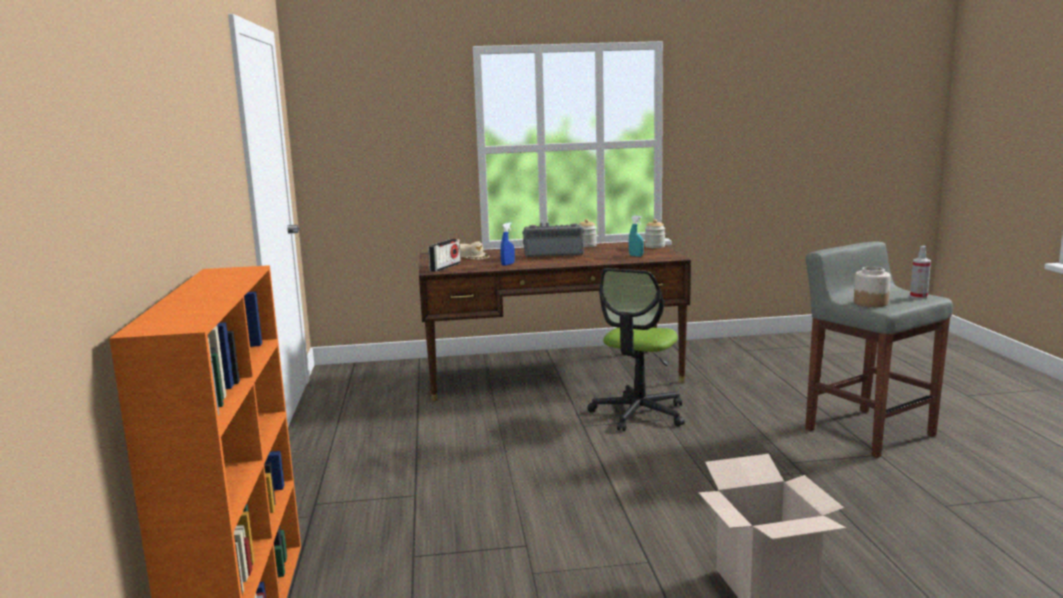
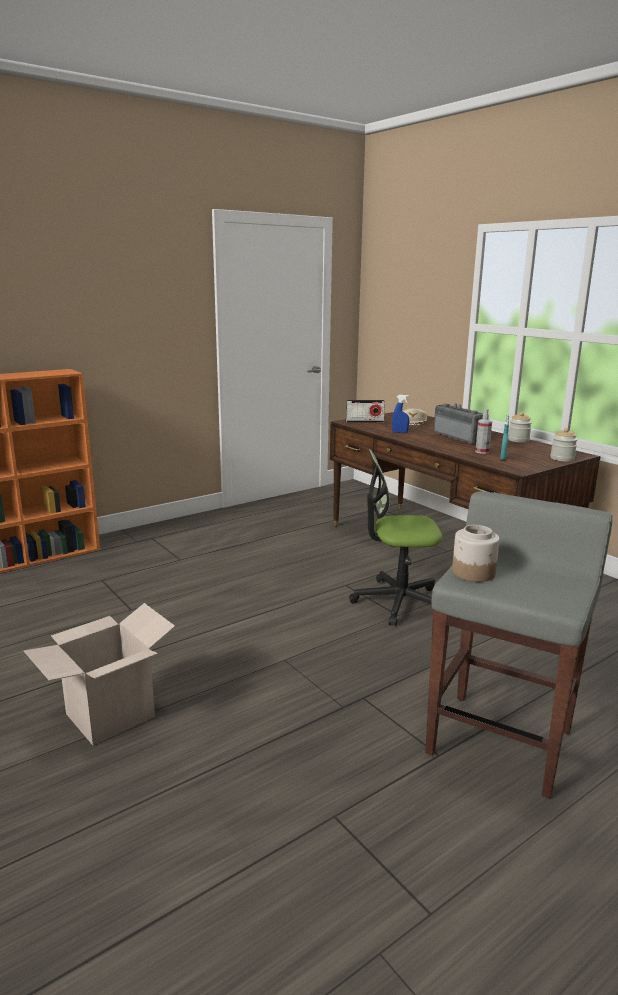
camera: 60 degrees right, 5 degrees up
spray bottle [910,246,931,299] -> spray bottle moved to [475,409,492,454]

